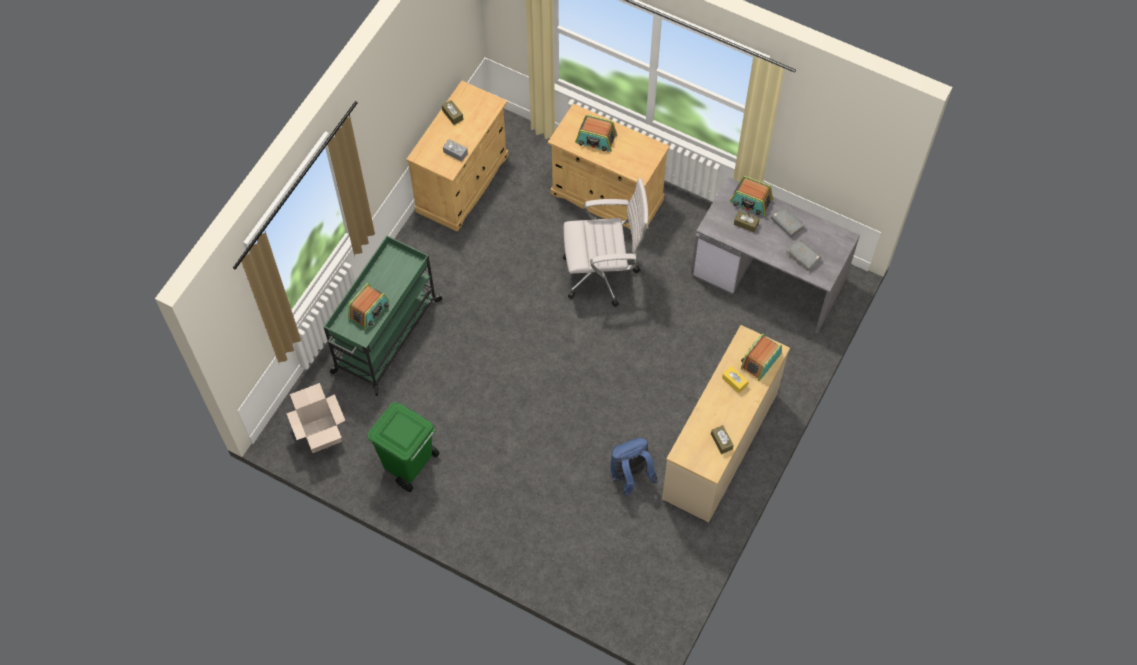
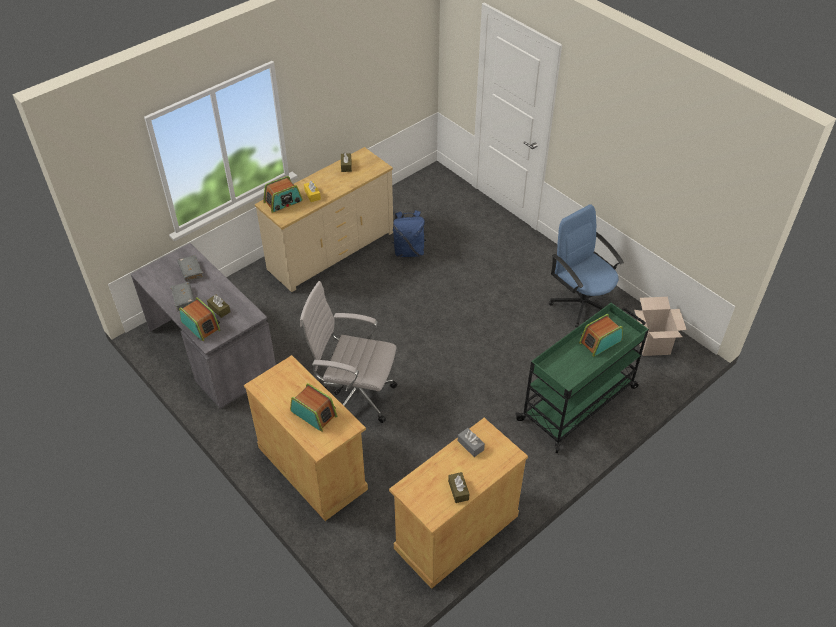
camera: 160 degrees left, 15 degrees down
green trash can [367,402,440,492] -> blue office chair [549,204,624,327]

